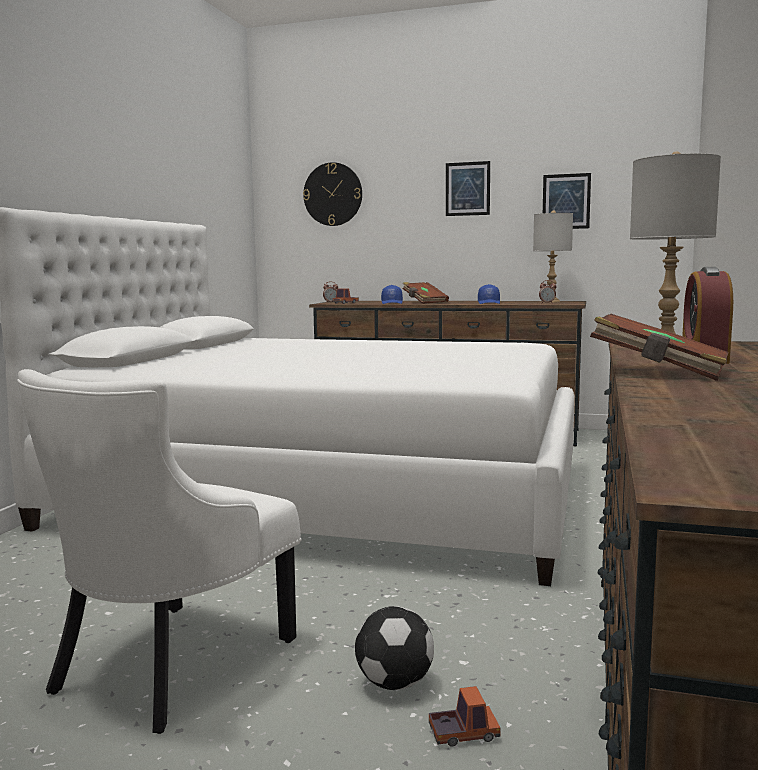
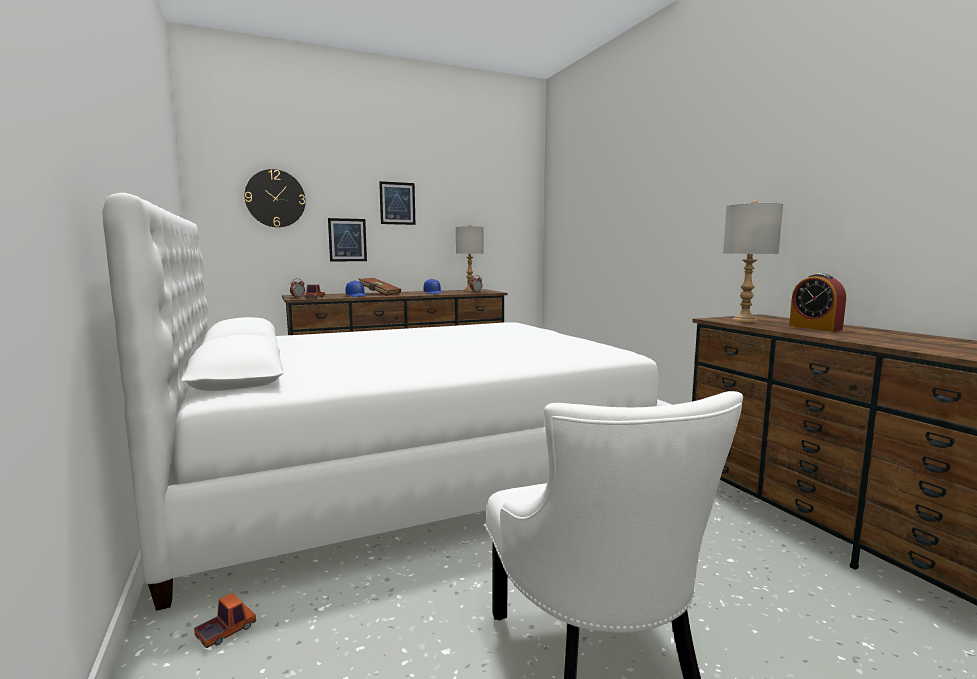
camera: 40 degrees left, 0 degrees up
football [355,606,434,690] -> none
toy truck [429,686,500,747] -> toy truck moved to [194,593,256,649]
picture [543,173,591,229] -> picture moved to [328,218,367,261]
brown book [590,314,729,381] -> none

